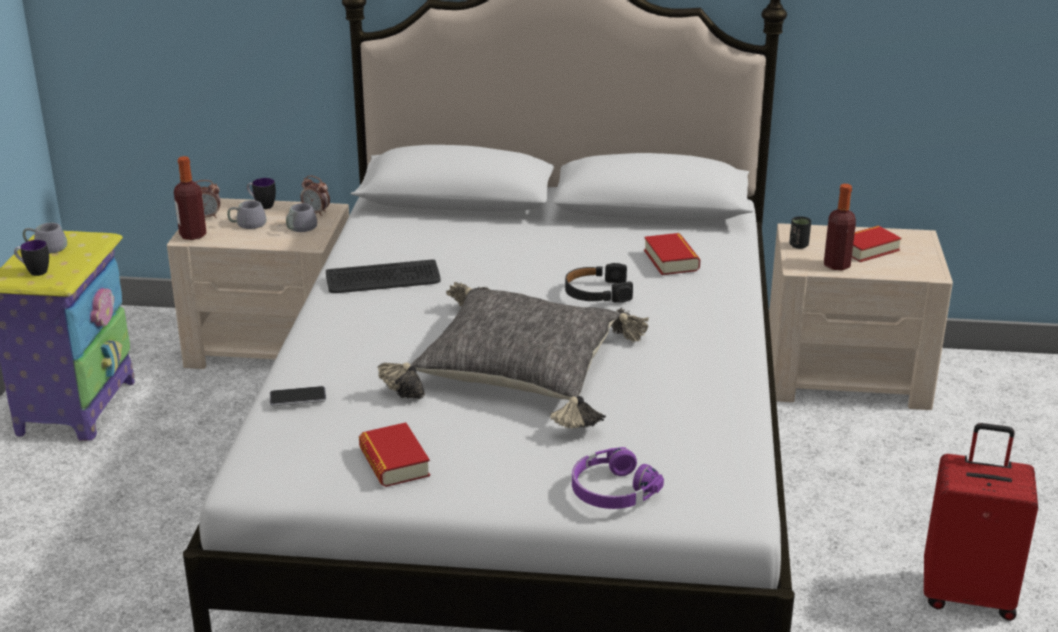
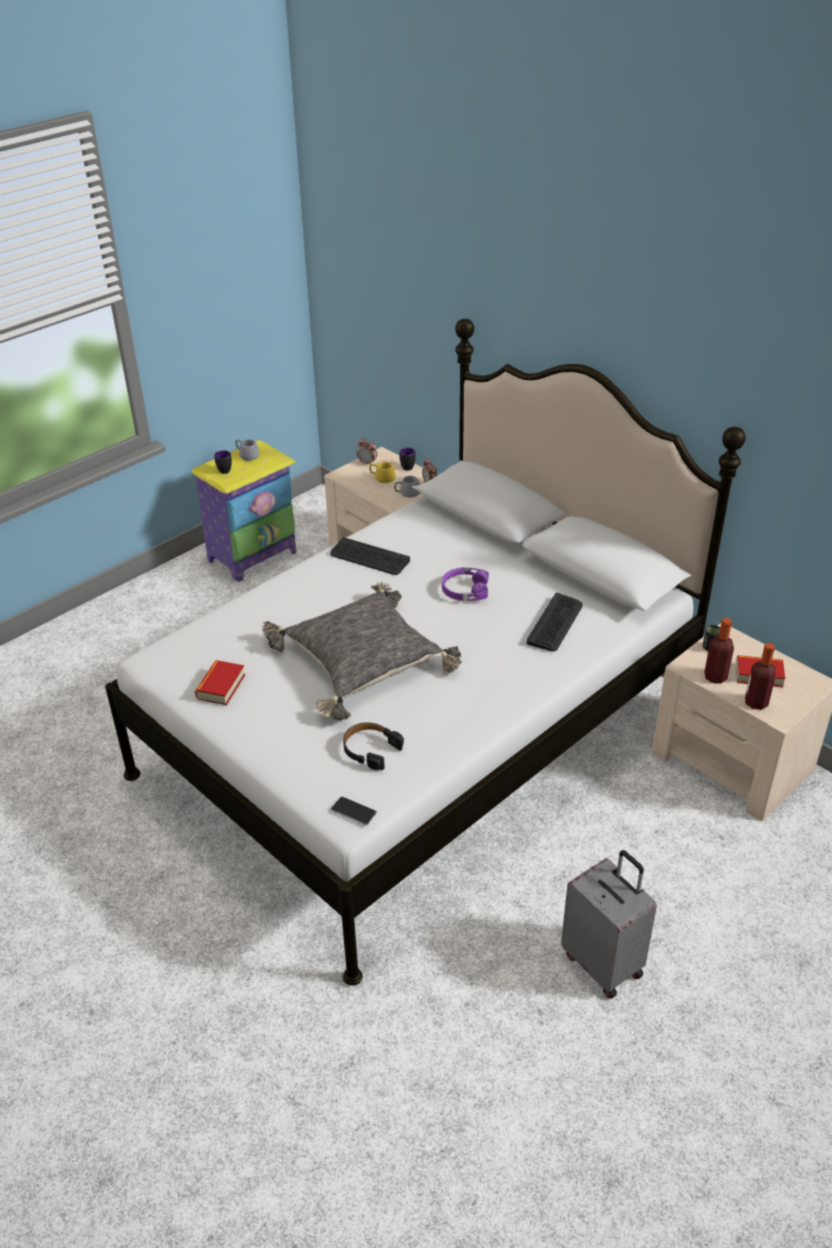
camera: 40 degrees right, 10 degrees up
bottle [174,156,207,240] -> bottle moved to [745,643,776,710]
grey mug [227,200,266,229] -> yellow mug [369,462,396,483]
phone [270,386,326,407] -> phone moved to [331,797,377,826]
black headphones [565,263,633,303] -> black headphones moved to [343,723,404,770]
purple headphones [572,447,664,509] -> purple headphones moved to [442,567,489,601]
book [644,233,700,275] -> keyboard [527,593,583,652]
red suitcase [924,423,1038,621] -> grey suitcase [561,850,657,999]

